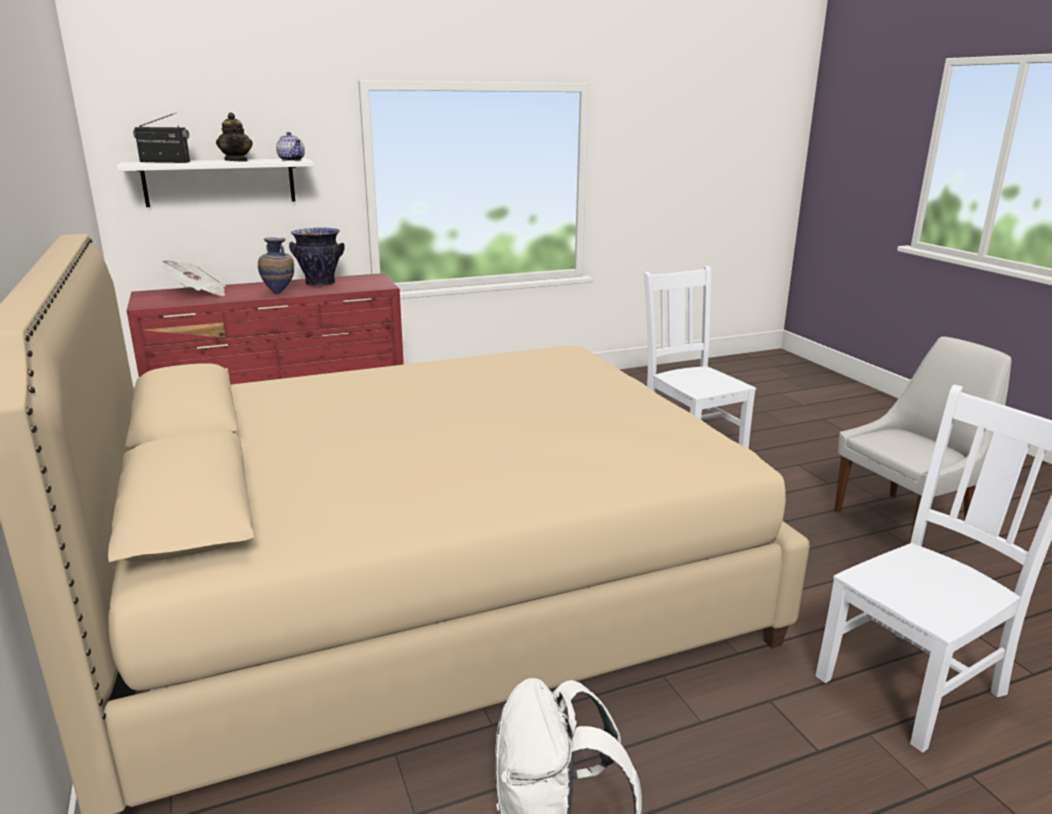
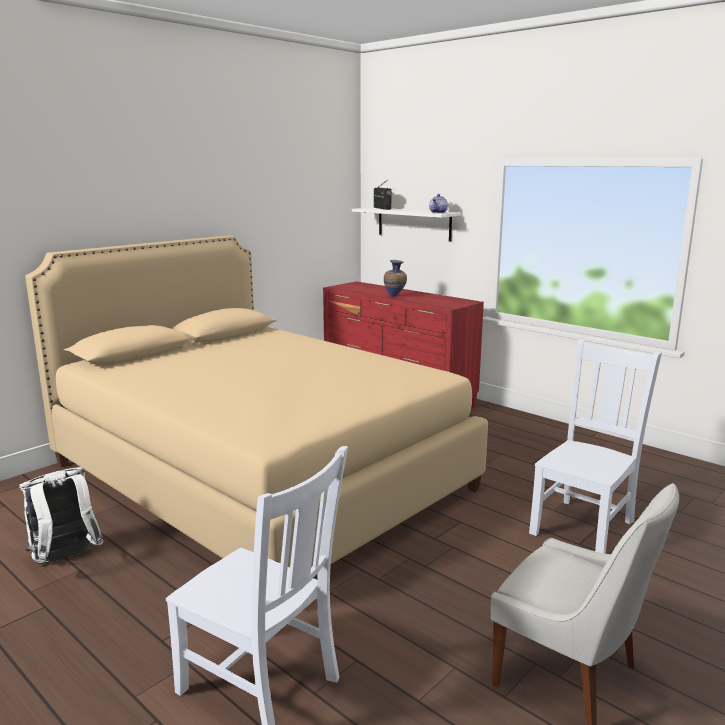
camera: 65 degrees right, 5 degrees down
newspaper [162,260,226,296] -> none
teapot [216,112,253,161] -> none
vase [289,228,345,286] -> none

